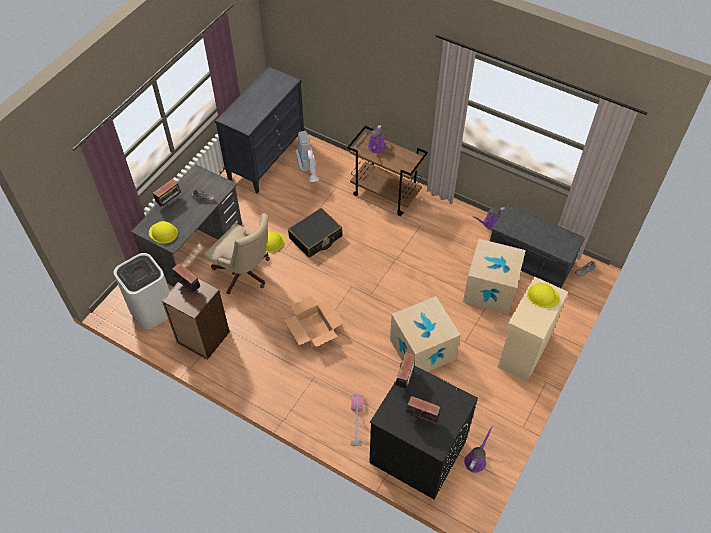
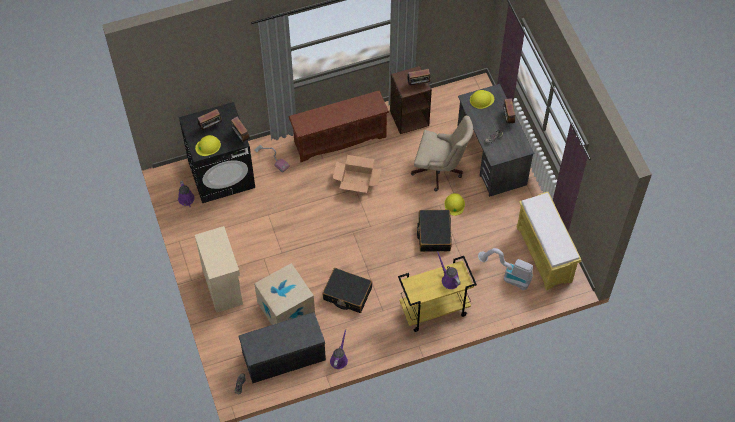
camera: 130 degrees right, 5 degrees up
white trash can [114,253,170,330] -> none
beige office chair [204,213,270,294] -> beige office chair turned 150 degrees counterclockwise [411,116,473,191]
black dresser [215,67,305,194] -> yellow bench [516,192,581,291]
brown cart [347,126,428,216] -> yellow cart [398,256,477,332]
cardboard box [390,296,461,372] -> none
yellow hard hat [527,283,560,308] -> yellow hard hat moved to [195,135,221,156]
none -> brown shoe rack [289,91,389,162]
none -> black suitcase [322,268,372,313]

